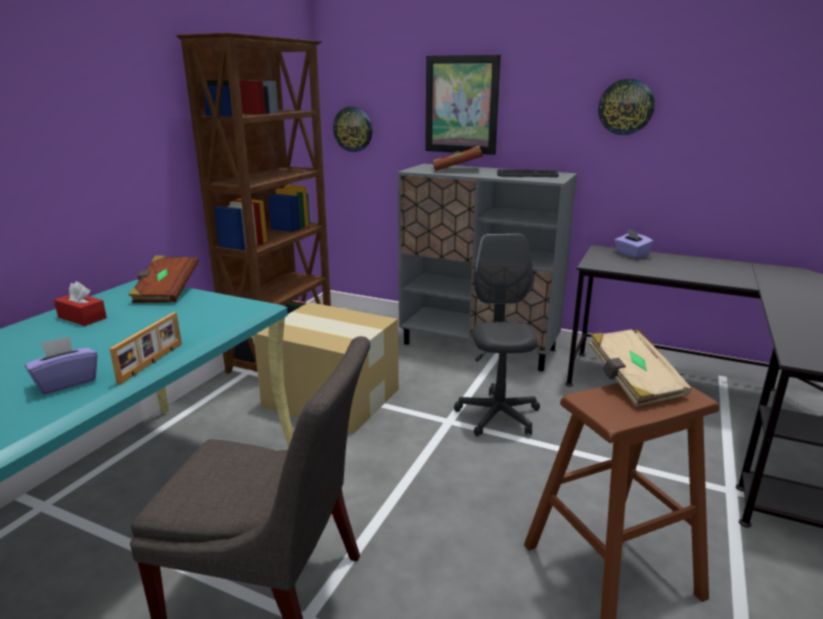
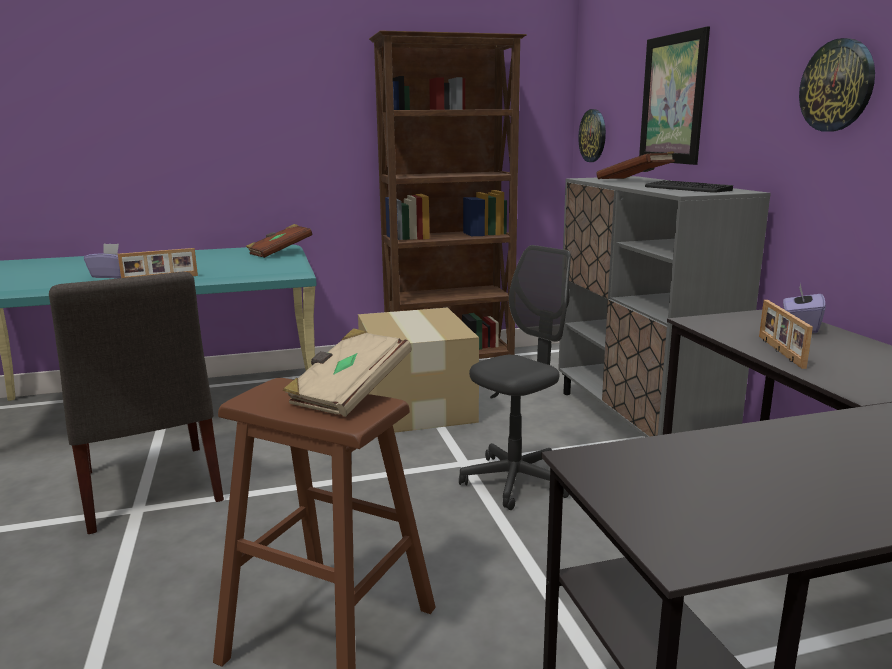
camera: 50 degrees right, 5 degrees down
red tissue box [54,281,107,326] -> none
none -> picture frame [759,300,813,369]

